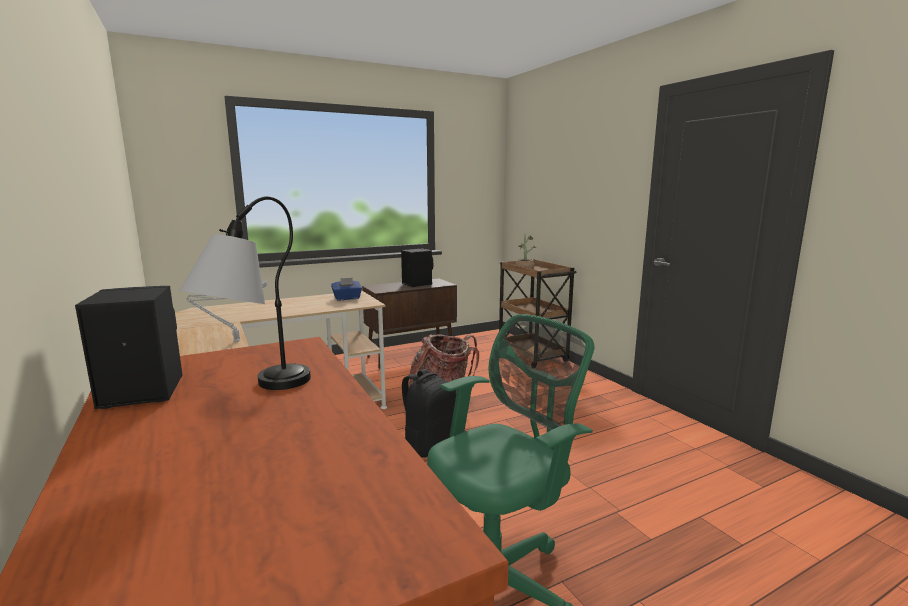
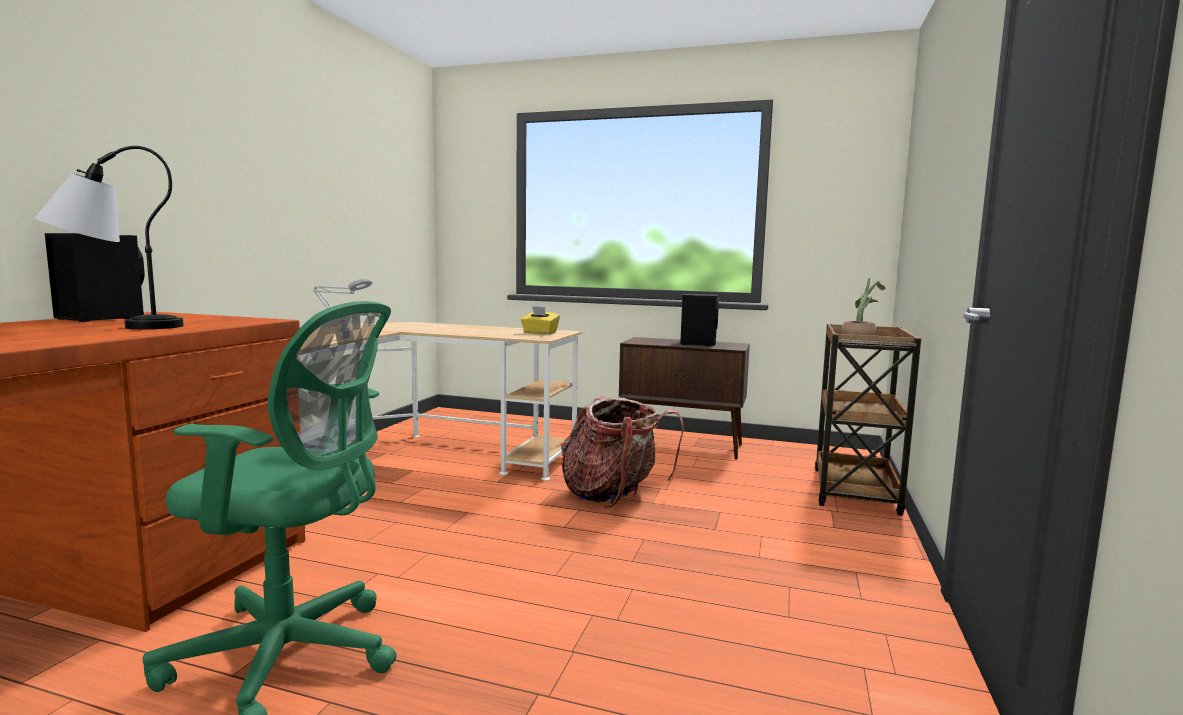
camera: 45 degrees right, 5 degrees down
blue tissue box [331,278,362,300] -> yellow tissue box [521,306,560,334]
black backpack [402,369,456,458] -> none

